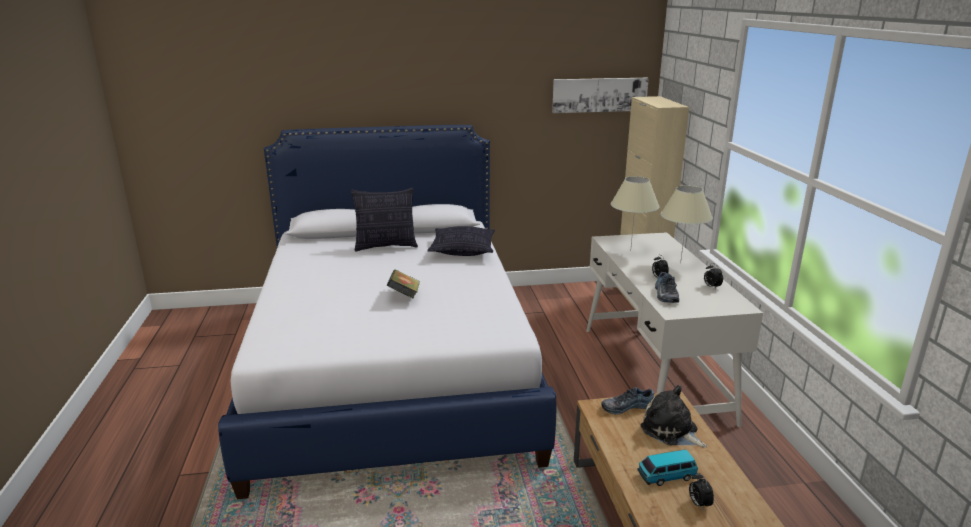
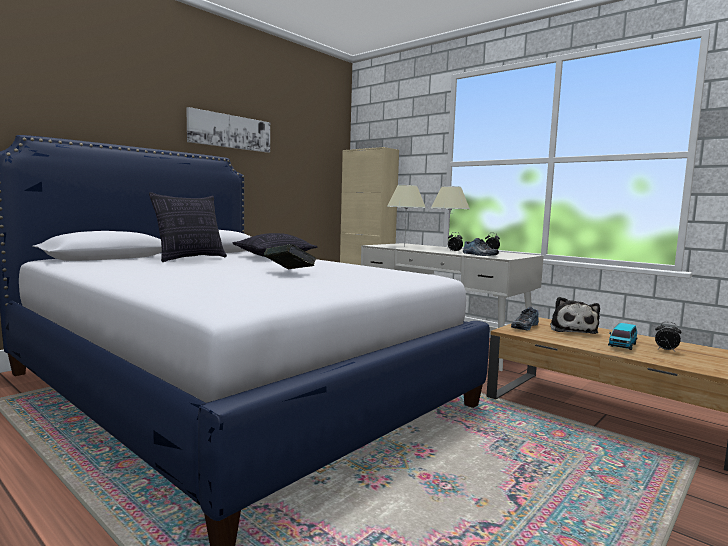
camera: 40 degrees left, 15 degrees down
picture [552,78,649,113] -> picture moved to [186,107,270,153]
plush toy [641,385,707,448] -> plush toy turned 90 degrees counterclockwise [550,297,600,334]

